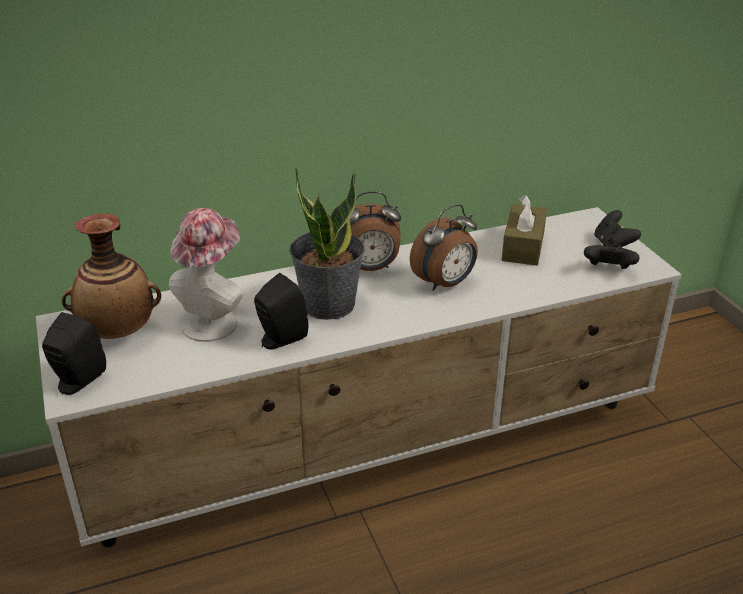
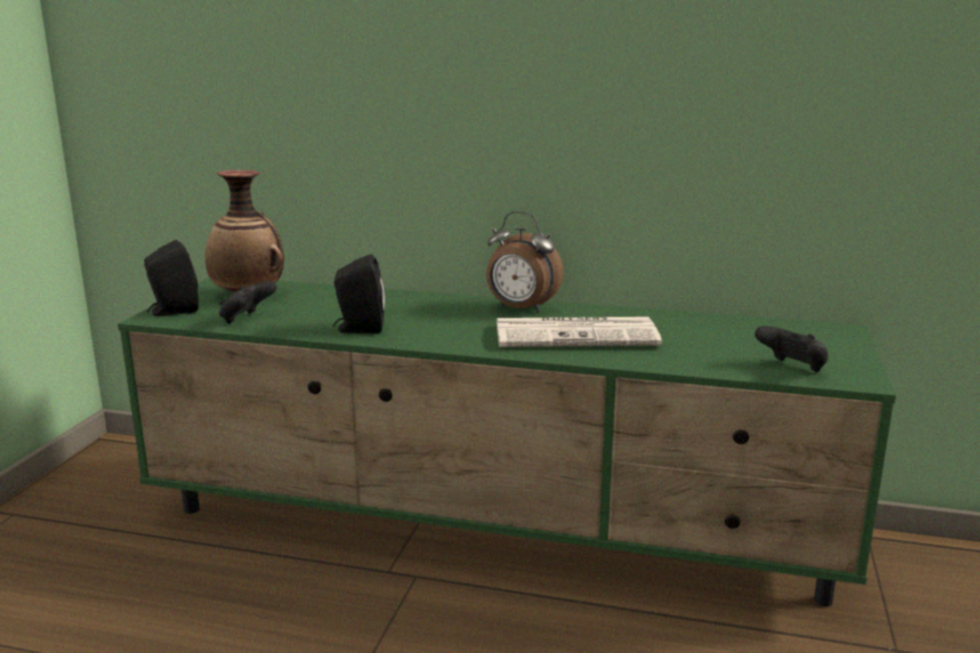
camera: 35 degrees right, 15 degrees down
white tv stand [36,207,682,547] -> green tv stand [118,278,896,607]
hat [169,208,243,342] -> none
potted plant [289,167,365,320] -> none
alarm clock [410,204,478,291] -> newspaper [497,317,662,347]
brown tissue box [502,195,547,266] -> none
black game controller [594,210,641,247] -> black game controller moved to [219,281,277,324]

